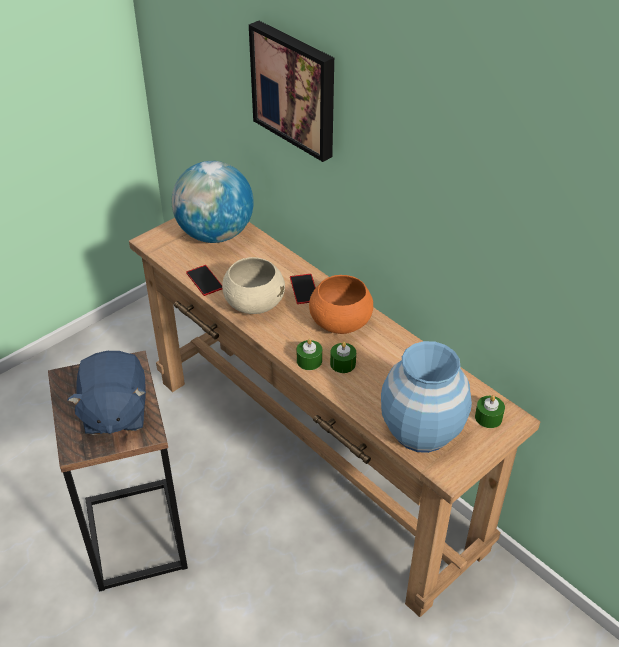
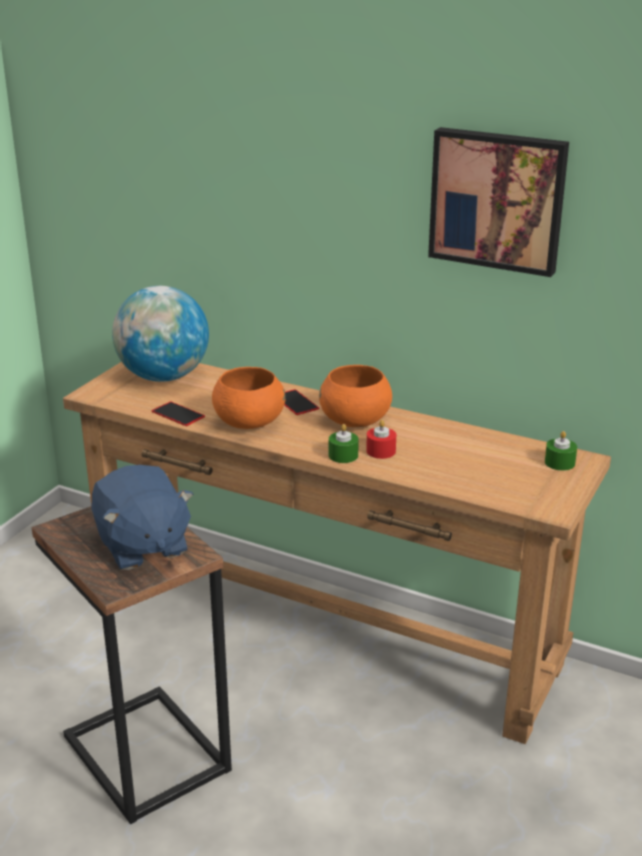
camera: 20 degrees left, 15 degrees down
beige bowl [222,257,285,314] -> orange bowl [212,367,286,429]
picture [249,21,334,162] -> picture moved to [428,127,569,277]
green candle [330,341,356,373] -> red candle [366,420,396,459]
blue vase [381,341,472,453] -> none

